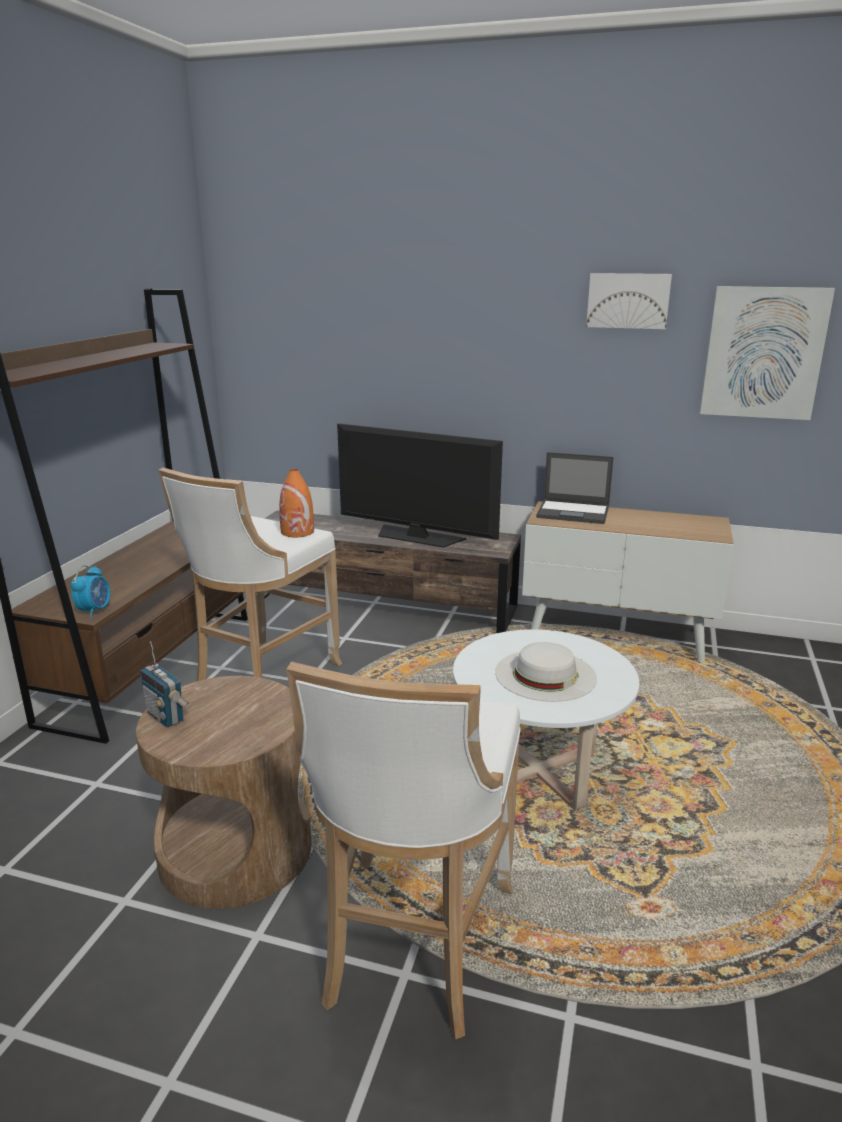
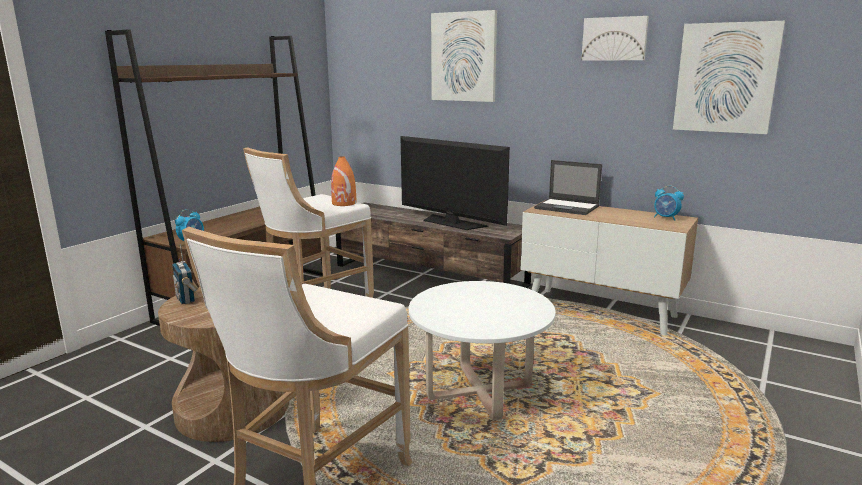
camera: 15 degrees right, 5 degrees down
white hat [495,642,597,702] -> none
none -> picture [431,10,497,102]
none -> alarm clock [654,185,684,221]

